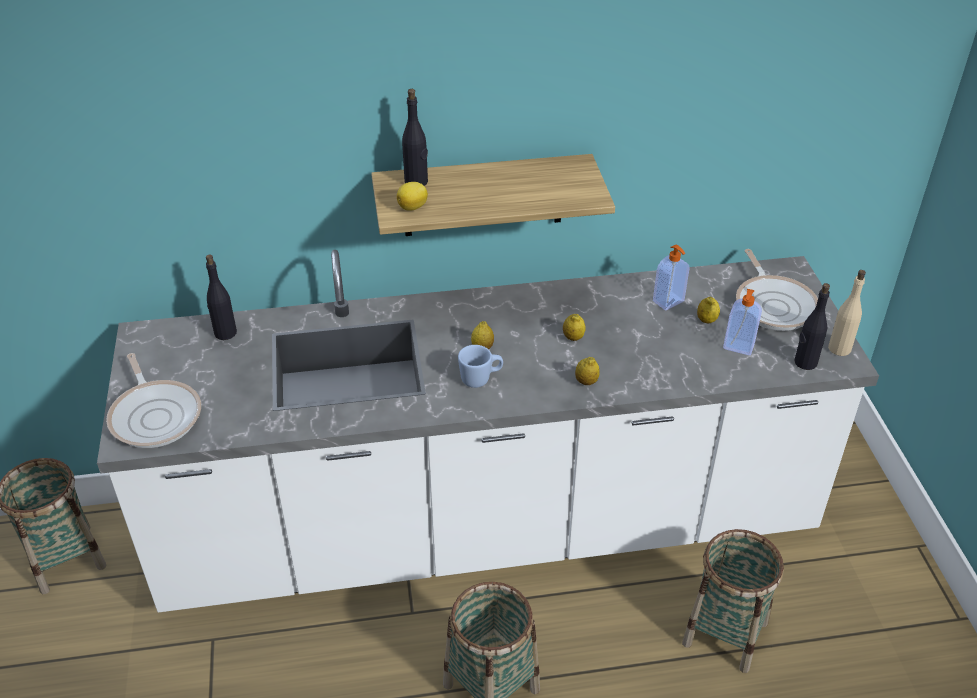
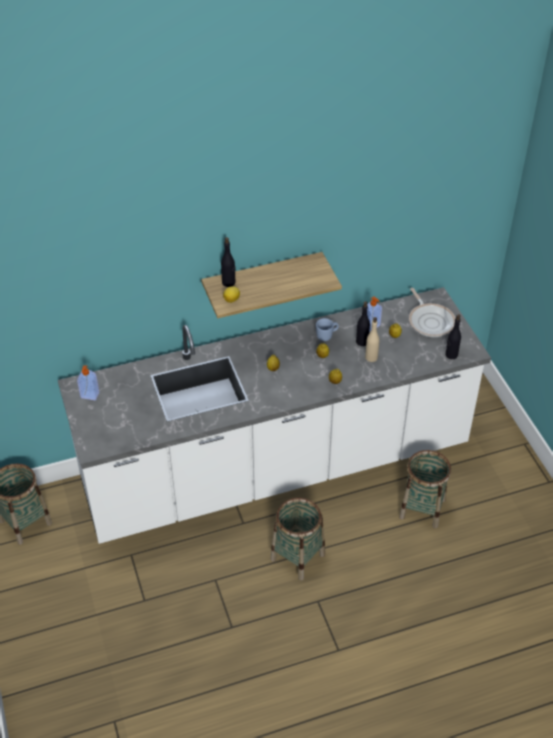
camera: 10 degrees left, 5 degrees up
frying pan [106,353,201,448] -> none
black bottle [206,255,237,340] -> black bottle moved to [356,301,370,346]
blue mug [458,345,503,388] -> blue mug moved to [316,318,339,341]
soap dispenser [723,289,762,355] -> soap dispenser moved to [77,365,99,400]
beige bottle [828,270,866,356] -> beige bottle moved to [365,317,380,362]

